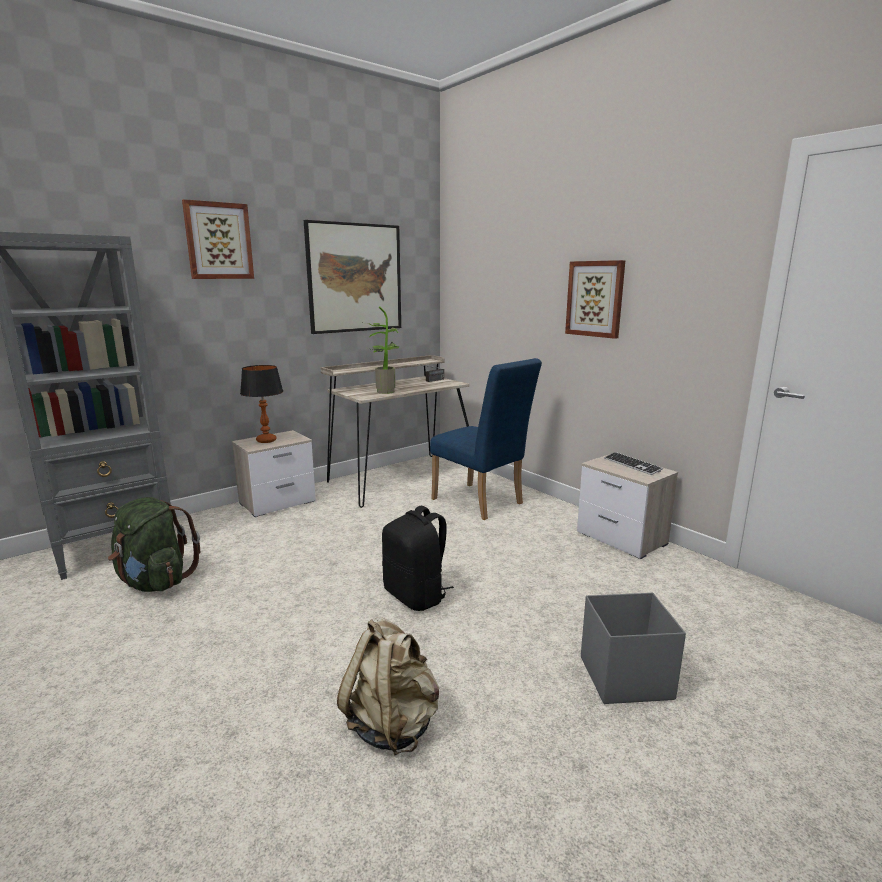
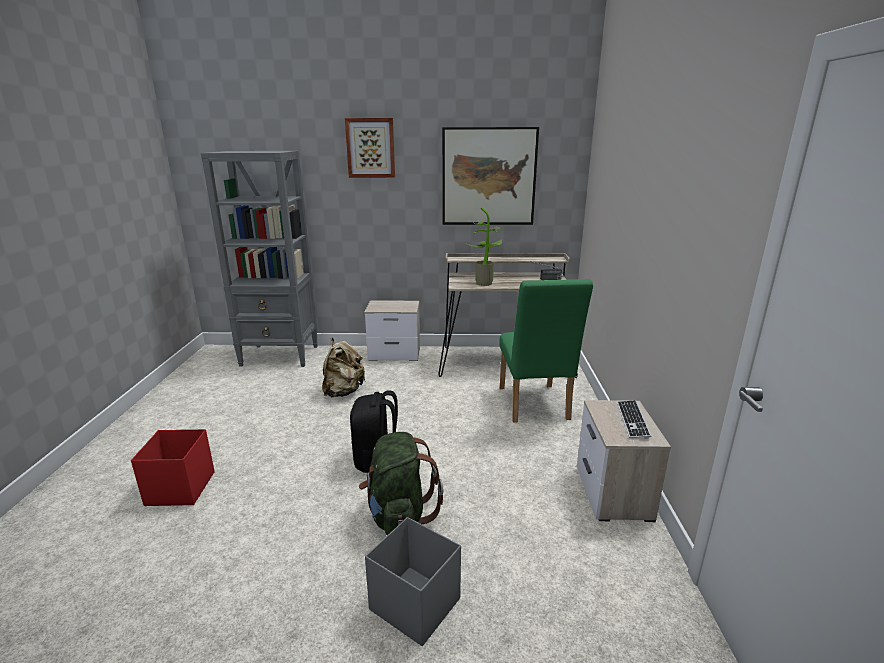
camera: 40 degrees right, 5 degrees up
green backpack [108,497,201,592] -> green backpack moved to [359,432,443,535]
table lamp [240,365,283,443] -> none
beige backpack [337,617,439,756] -> beige backpack moved to [322,337,366,397]
blue chair [430,358,542,520] -> green chair [499,279,593,423]
picture [565,260,625,339] -> none
none -> red storage box [131,429,215,506]

